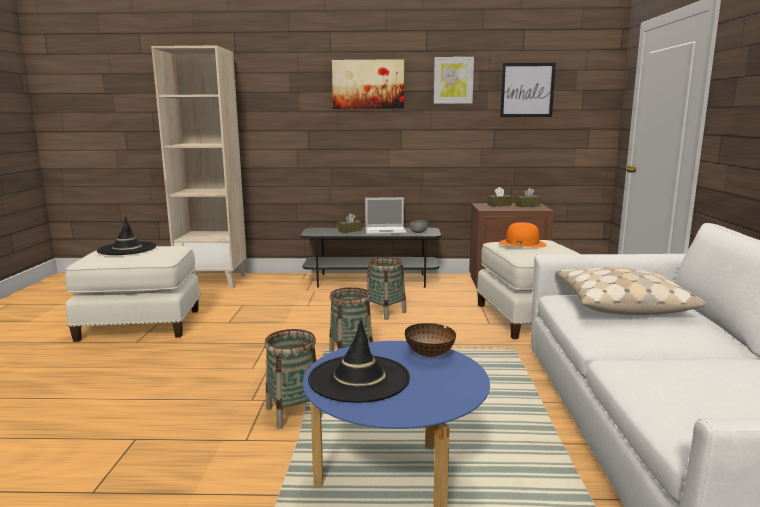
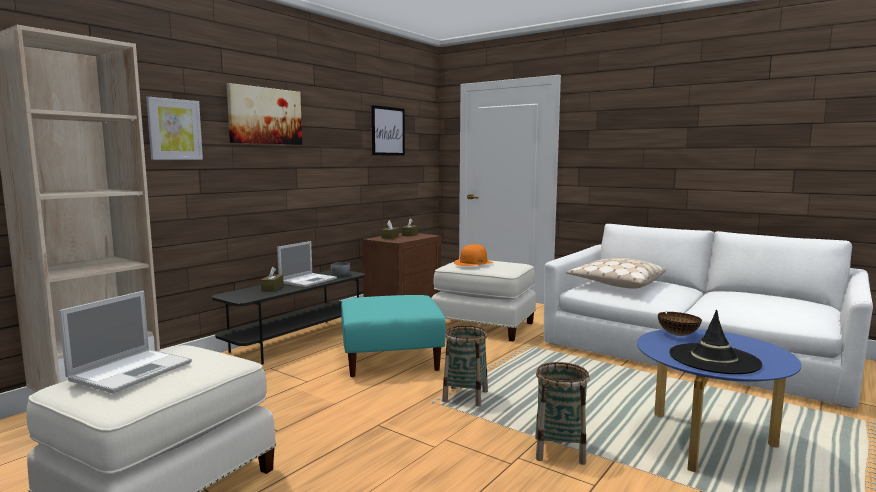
camera: 55 degrees left, 5 degrees down
black hat [97,216,156,255] -> laptop [59,291,192,393]
basket [366,257,406,320] -> turquoise ottoman [341,295,446,377]
picture [434,57,474,104] -> picture moved to [146,97,203,160]

